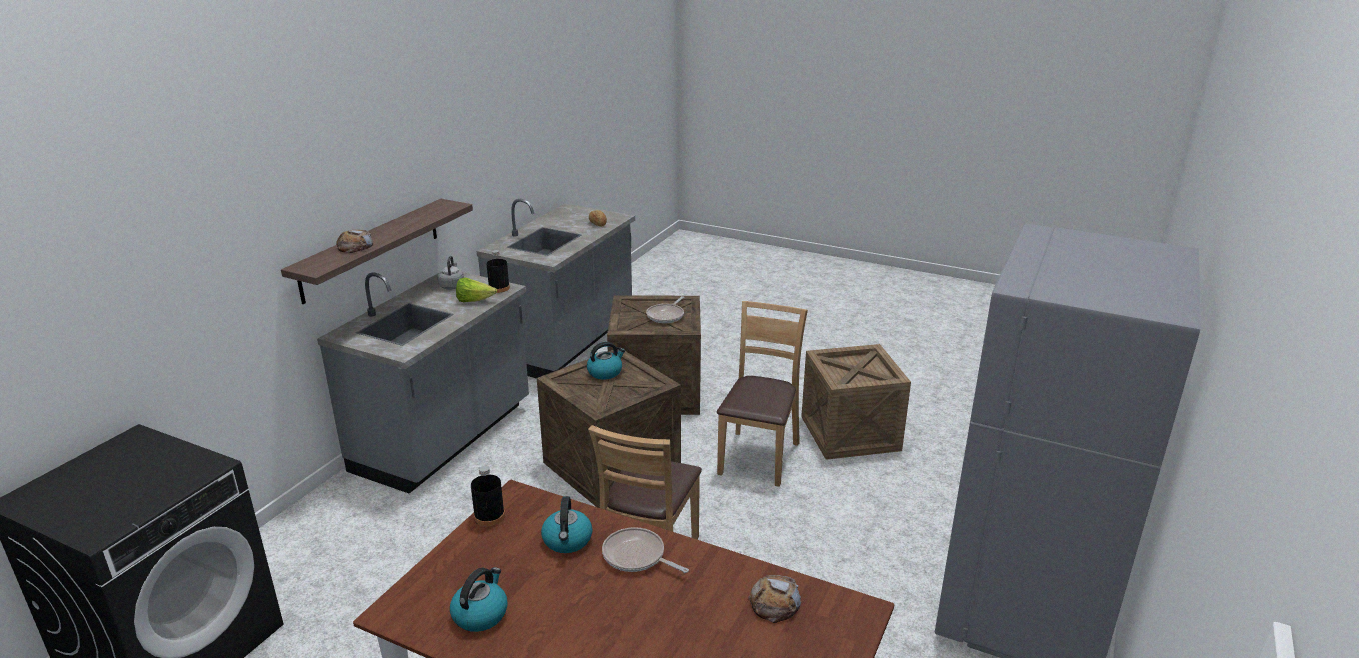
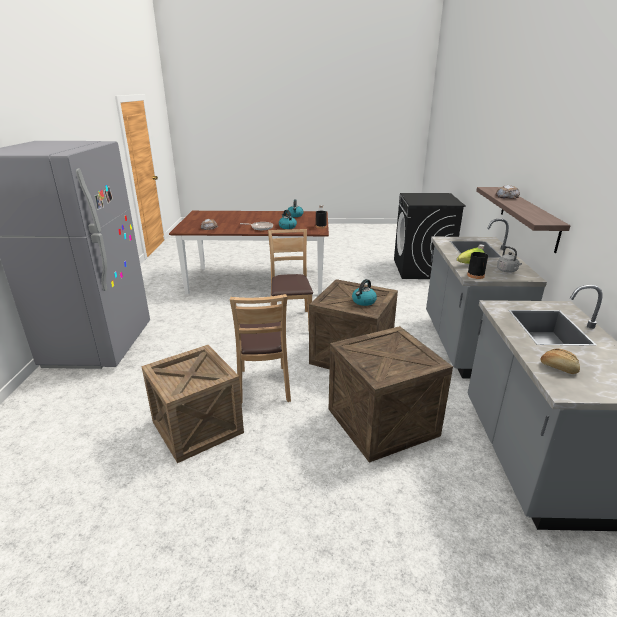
camera: 155 degrees right, 0 degrees up
frying pan [646,296,684,323] -> none

